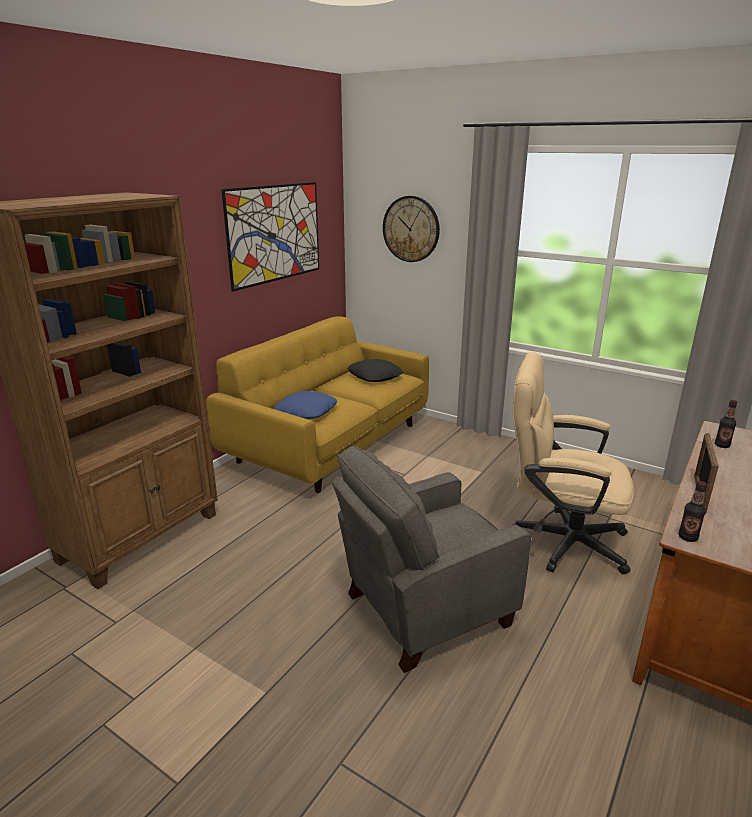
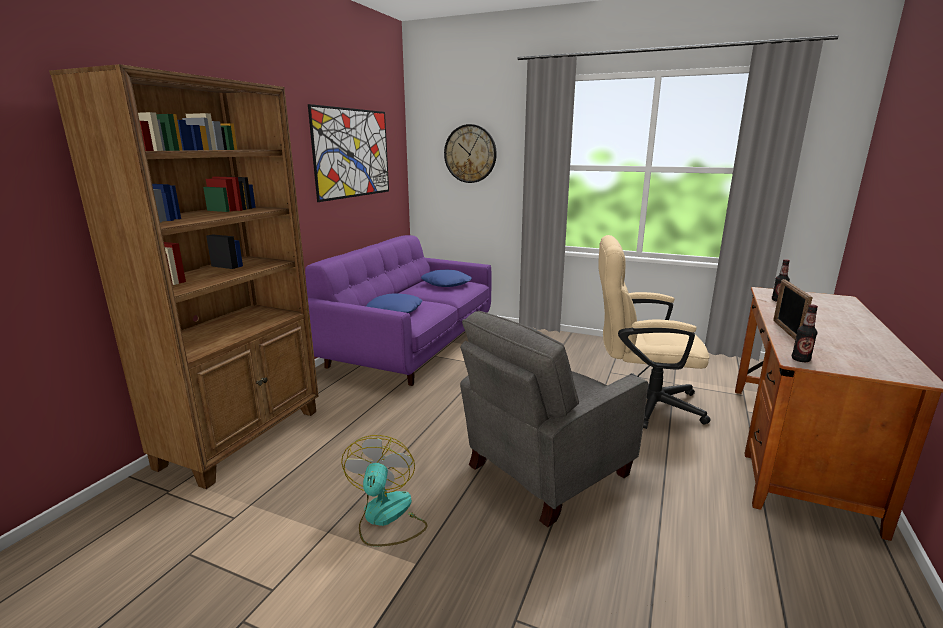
camera: 10 degrees left, 5 degrees down
yellow sofa [206,316,429,493] -> purple sofa [305,235,491,386]
black pillow [348,359,403,382] -> blue pillow [421,269,472,287]
none -> fan [341,435,428,547]

